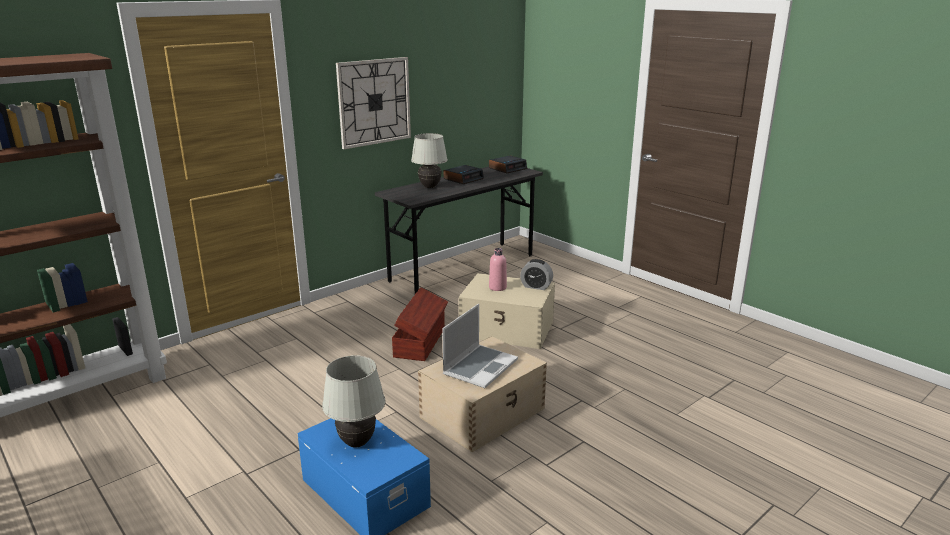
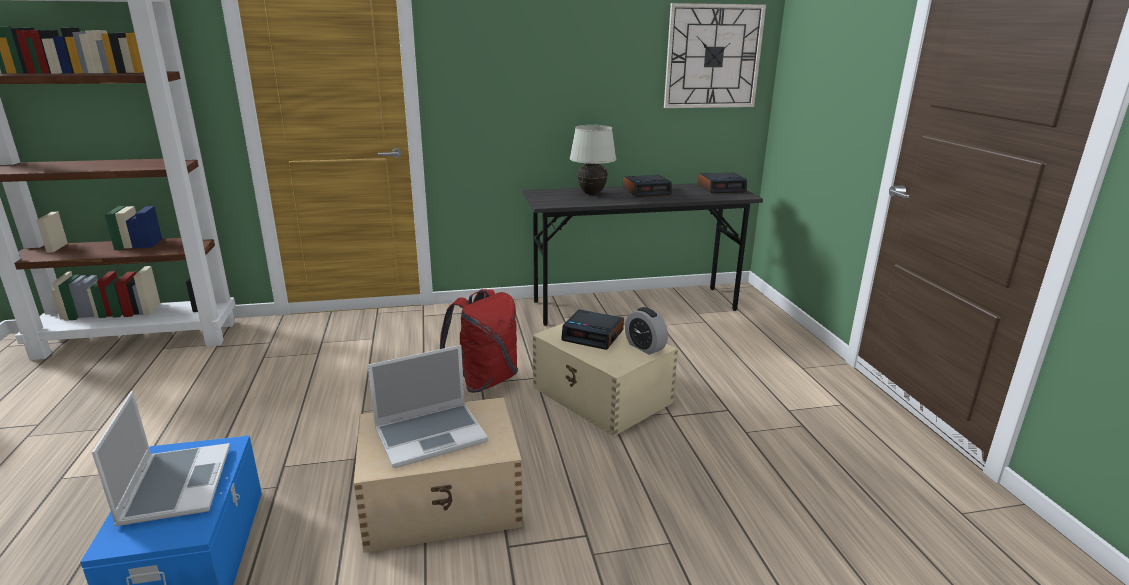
camera: 30 degrees right, 0 degrees up
white table lamp [322,355,385,448] -> laptop [92,391,230,526]
wall clock [336,57,411,149] -> wall clock moved to [664,3,766,108]
brown storage box [392,287,448,361] -> red backpack [440,289,518,393]
pink bottle [489,248,507,291] -> alarm clock [561,309,624,350]

